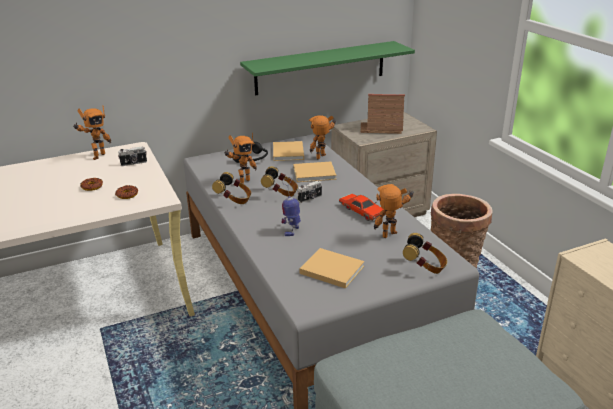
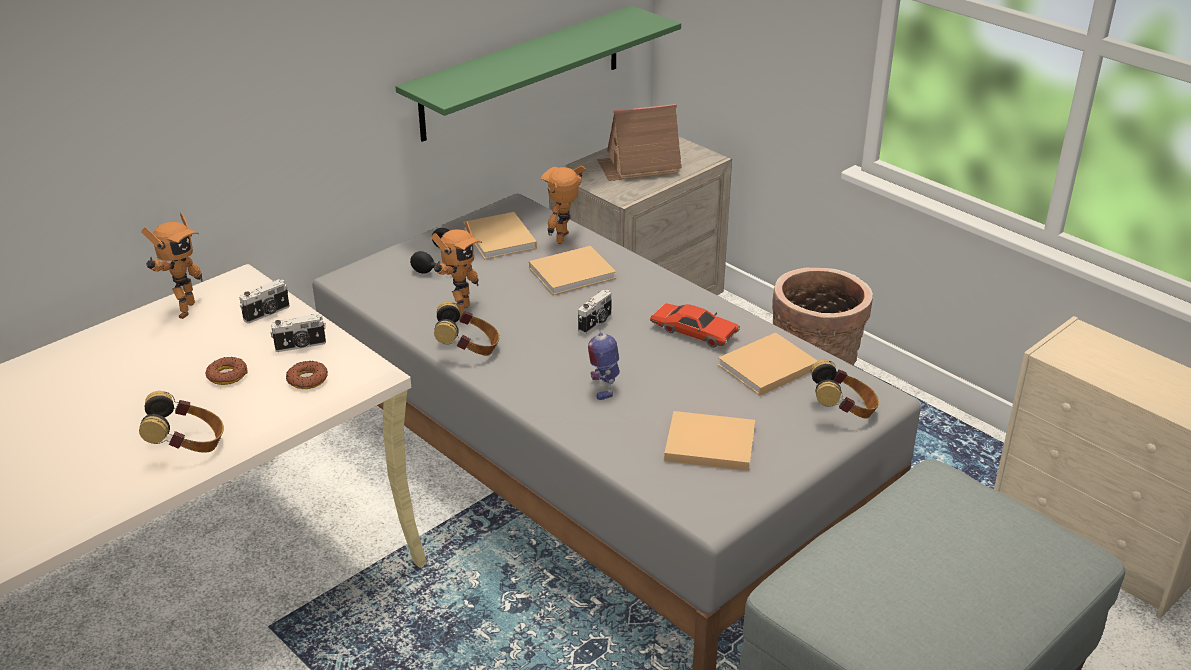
camera: 20 degrees left, 5 degrees up
headphones [261,166,298,197] -> headphones moved to [139,391,224,453]
toy robot [374,184,414,238] -> beige book [718,333,818,396]
none -> camera [270,314,326,352]

